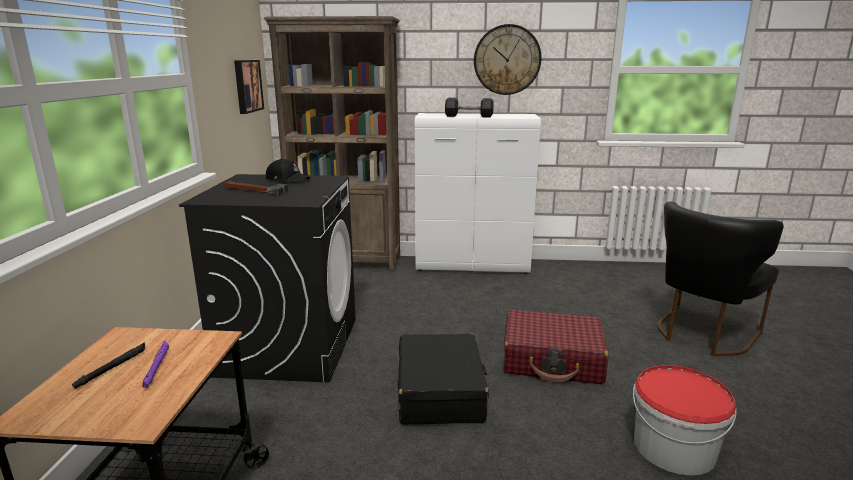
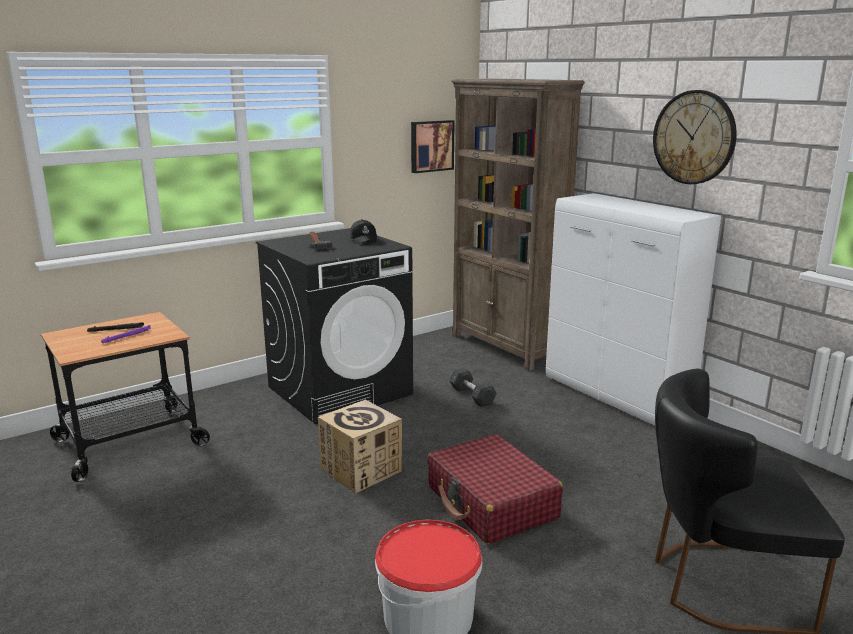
camera: 50 degrees right, 0 degrees up
black suitcase [398,334,489,425] -> cardboard box [318,399,402,493]
grey dumbbell [445,98,494,117] -> grey dumbbell moved to [449,368,497,407]

